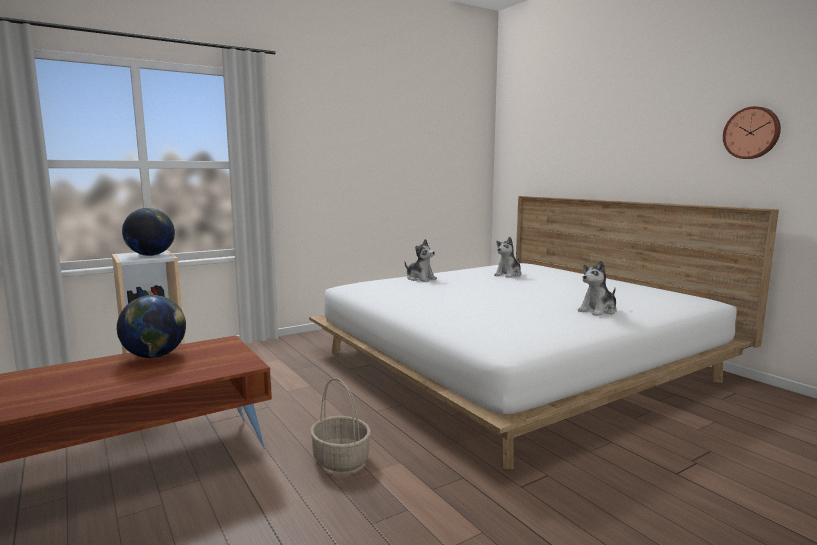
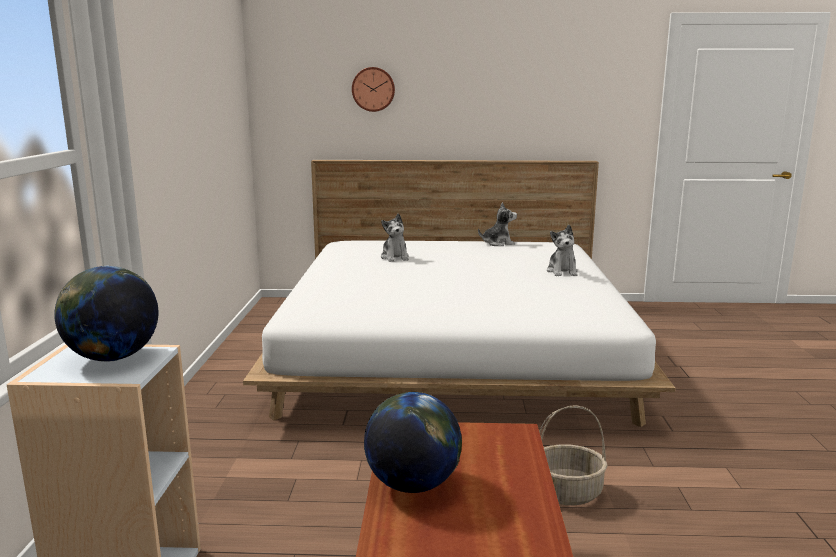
camera: 55 degrees left, 5 degrees up
plush toy [405,239,437,282] -> plush toy moved to [478,202,517,246]
wall clock [723,106,781,159] -> wall clock moved to [352,67,395,112]

